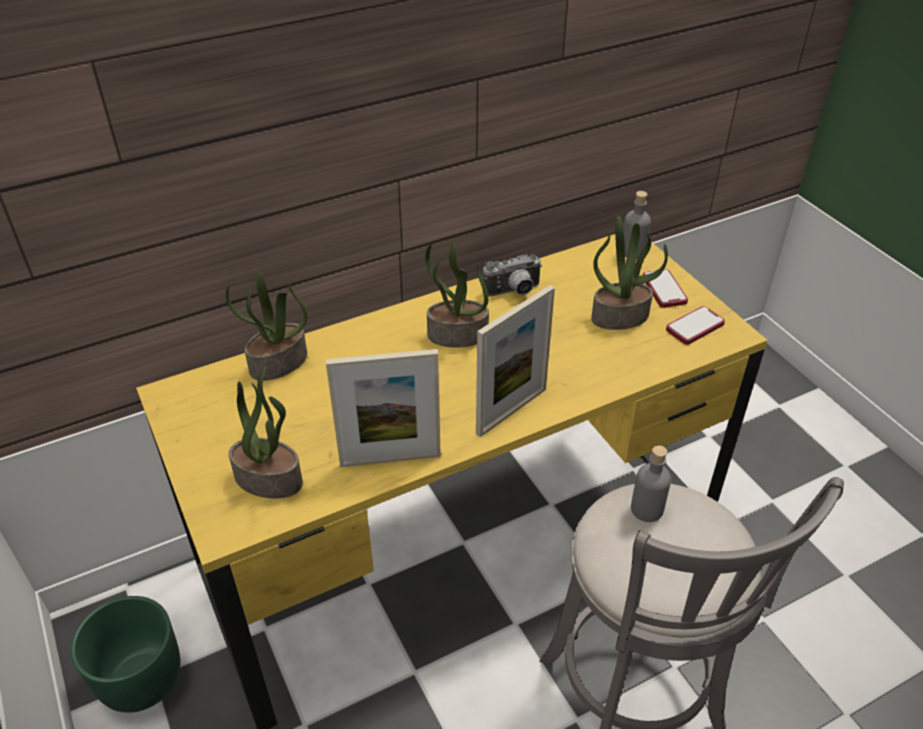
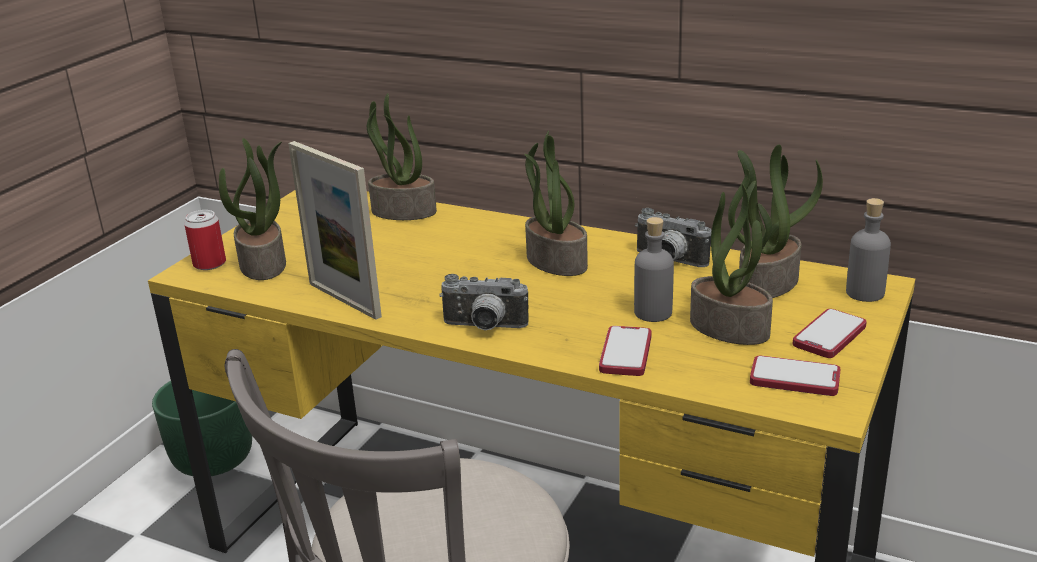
camera: 55 degrees right, 15 degrees down
picture frame [476,285,555,437] -> camera [439,274,529,330]
grey bottle [631,445,671,522] -> grey bottle moved to [634,217,674,322]
none -> can [184,210,226,270]
none -> phone [599,326,652,376]
none -> potted plant [728,144,823,298]

